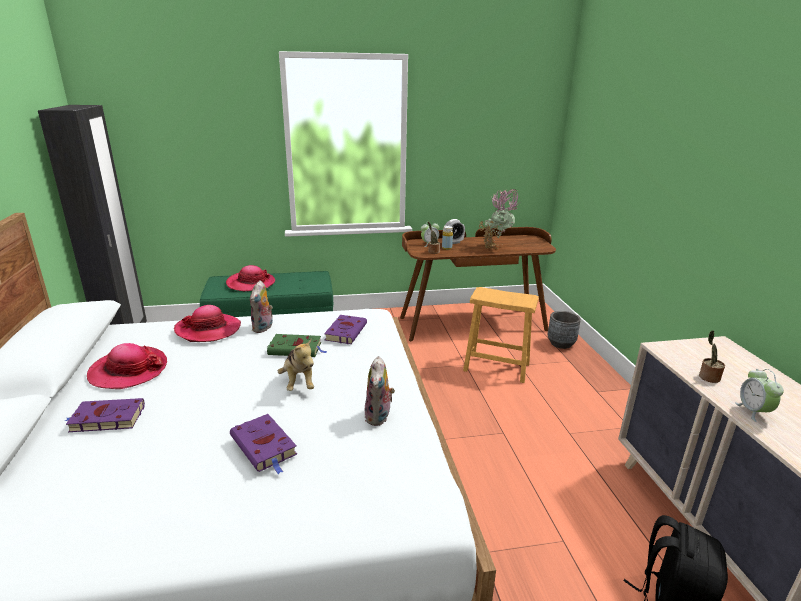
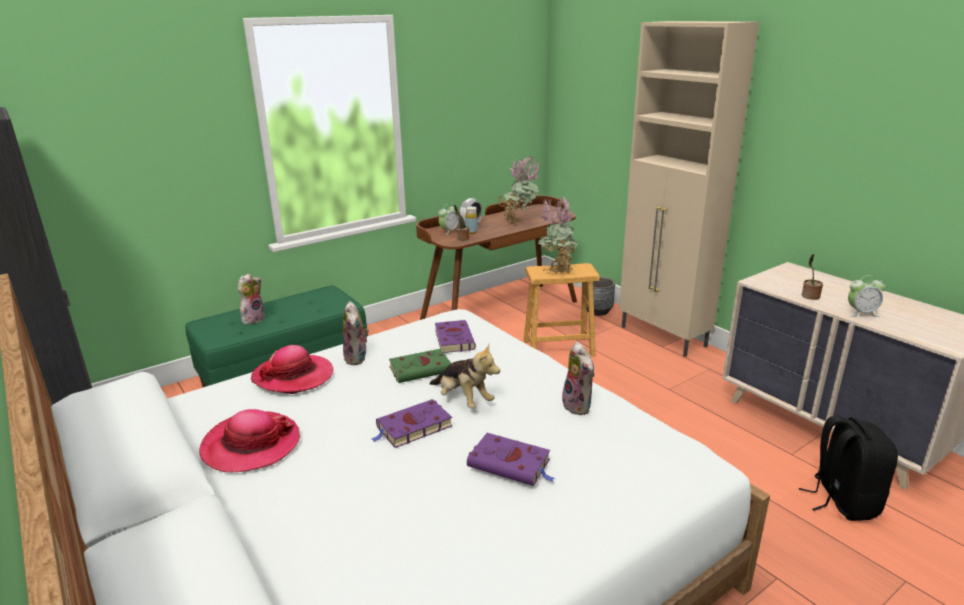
camera: 25 degrees left, 0 degrees up
purple book [65,398,145,432] -> purple book moved to [372,399,453,448]
hat [226,265,275,291] -> plush toy [238,273,265,325]
alarm clock [735,369,784,422] -> alarm clock turned 60 degrees counterclockwise [848,275,885,317]
none -> potted plant [538,195,579,275]
none -> beige cabinet [619,21,759,357]

